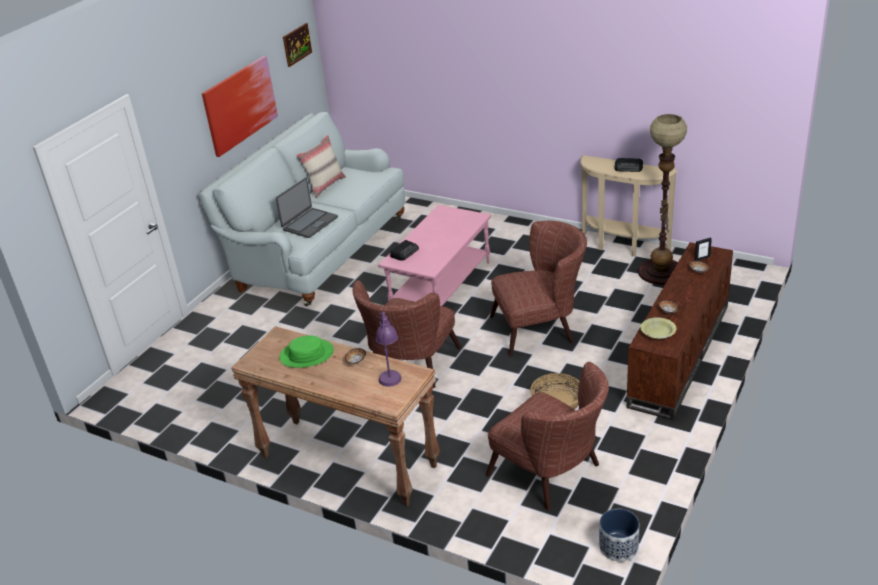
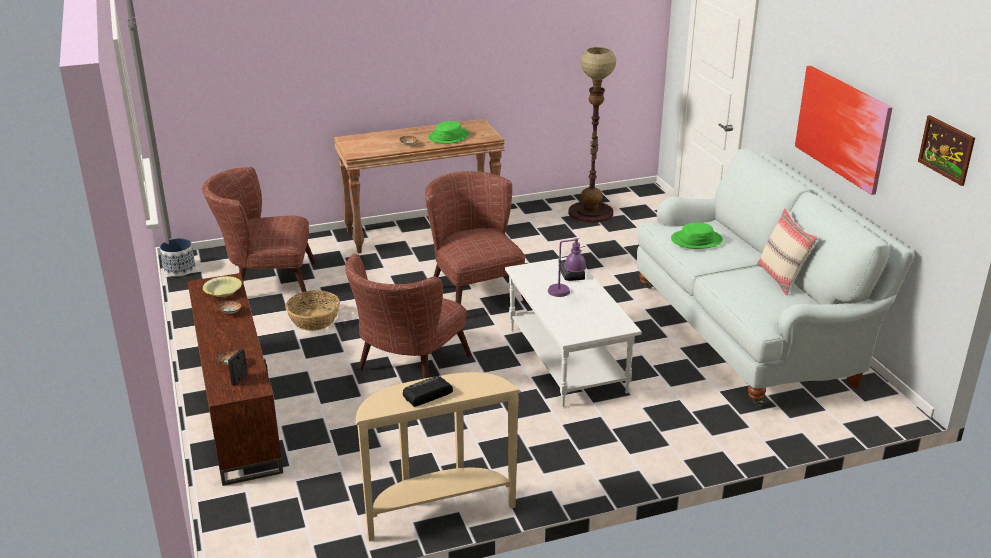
camera: 130 degrees right, 5 degrees down
laptop [276,178,338,238] -> green hat [671,223,723,249]
purple table lamp [376,312,401,387] -> purple table lamp moved to [548,238,586,297]
pink coffee table [378,205,491,306] -> white coffee table [505,257,642,407]
floor lamp [638,114,687,285] -> floor lamp moved to [568,47,616,223]

